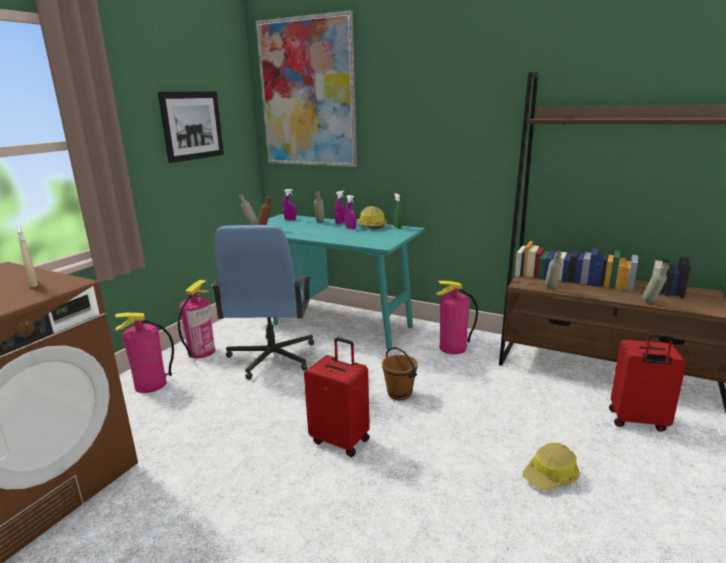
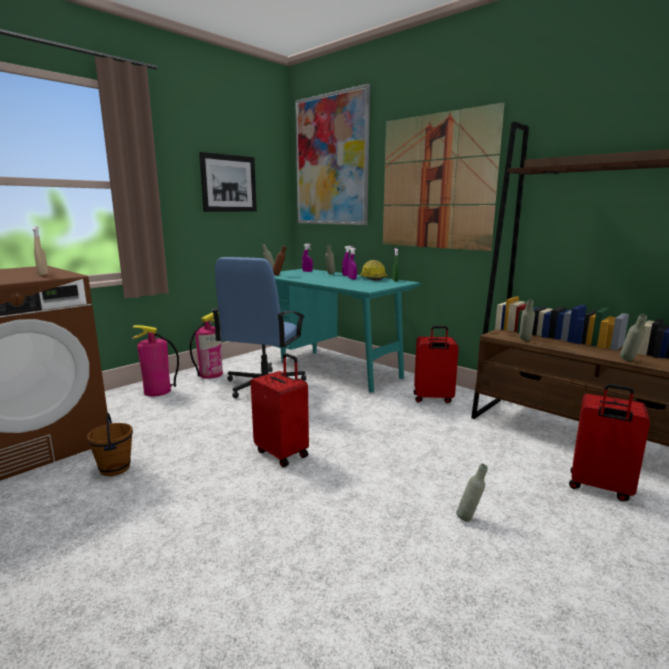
camera: 15 degrees right, 5 degrees down
brown bucket [382,347,418,400] -> brown bucket moved to [87,413,133,476]
fire extinguisher [436,281,478,354] -> red suitcase [413,326,459,403]
hard hat [522,443,579,490] -> grey bottle [456,464,488,522]
none -> picture [383,102,504,251]

